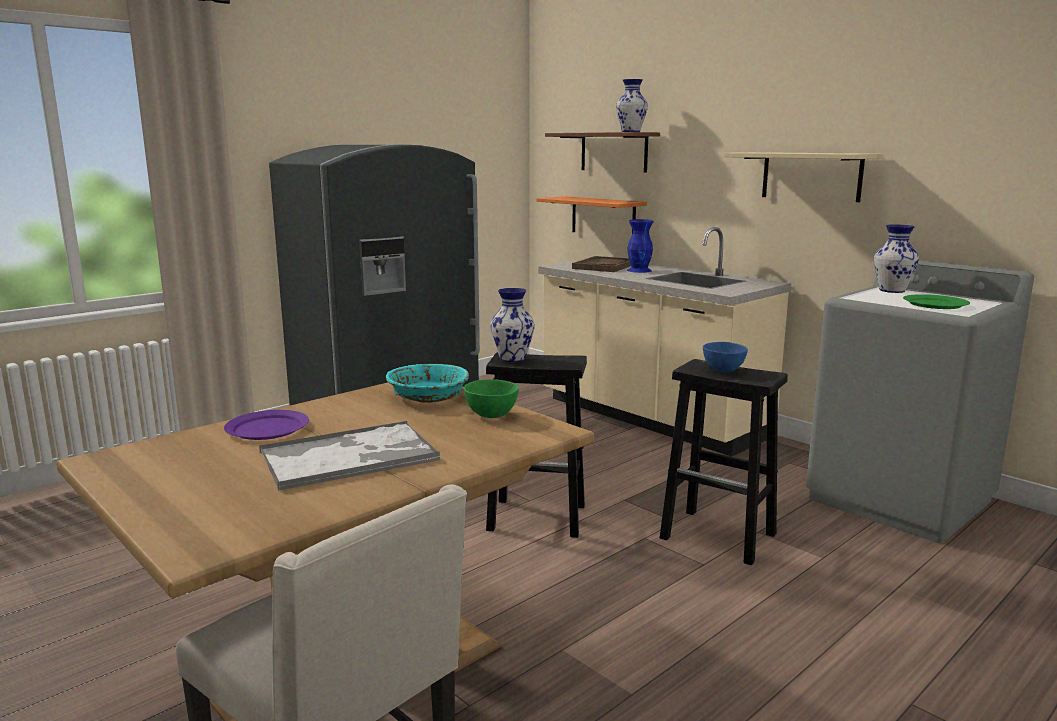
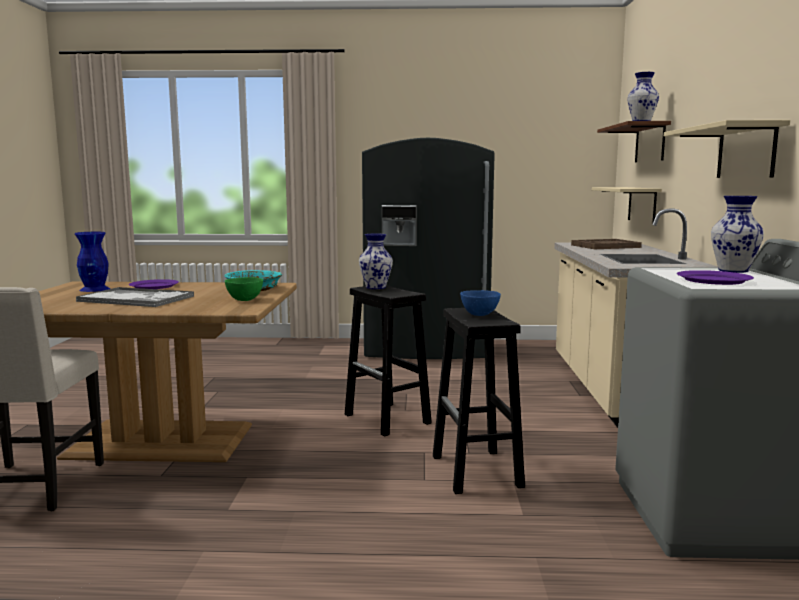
camera: 45 degrees right, 5 degrees down
orange shelf [537,196,647,233] -> beige shelf [592,187,662,224]
blue vase [627,219,654,273] -> blue vase moved to [75,232,110,292]
green plate [903,294,970,309] -> purple plate [677,270,754,285]

